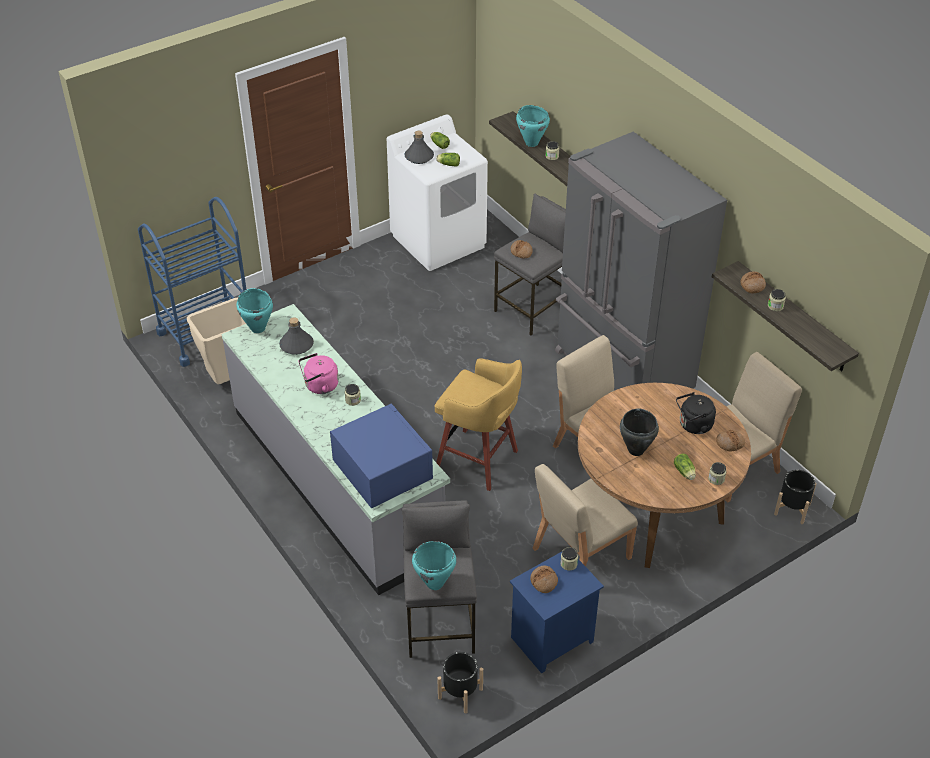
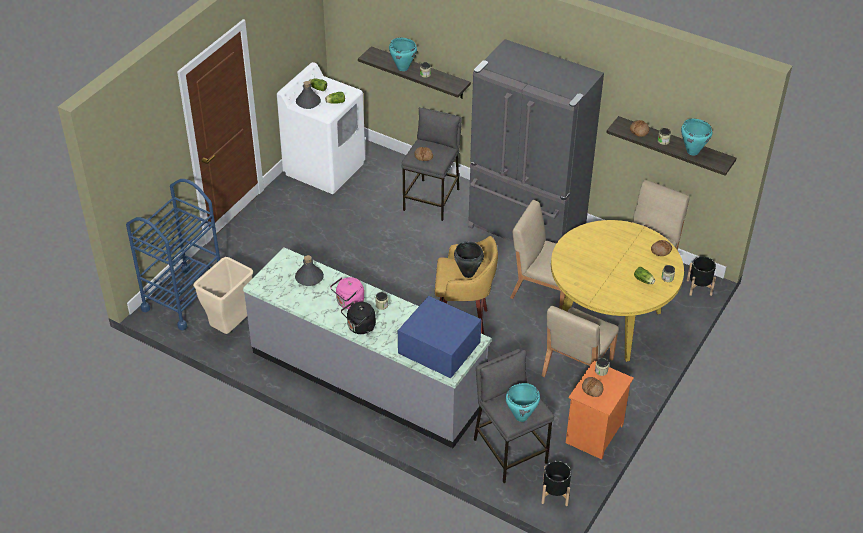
camera: 25 degrees left, 0 degrees up
turquoise cooking pot [236,288,273,333] -> turquoise cooking pot moved to [681,118,712,155]
blue nightstand [510,552,604,674] -> orange nightstand [566,361,634,460]
brown dining table [578,383,751,568] -> yellow dining table [551,220,684,362]
black cooking pot [620,409,659,456] -> black cooking pot moved to [454,241,484,278]
black kettle [676,392,716,434] -> black kettle moved to [341,301,376,334]

